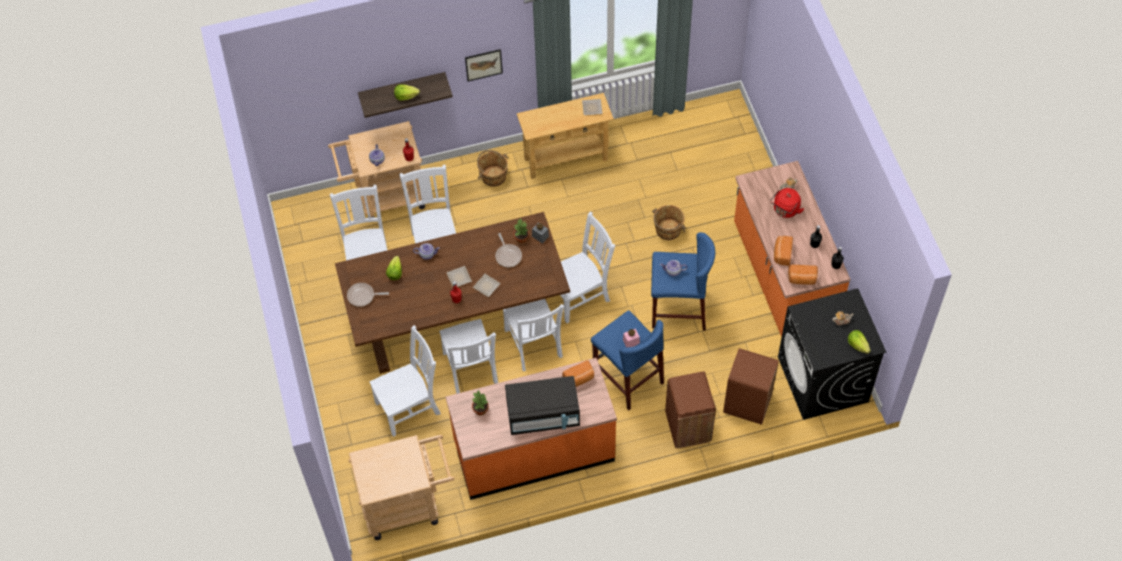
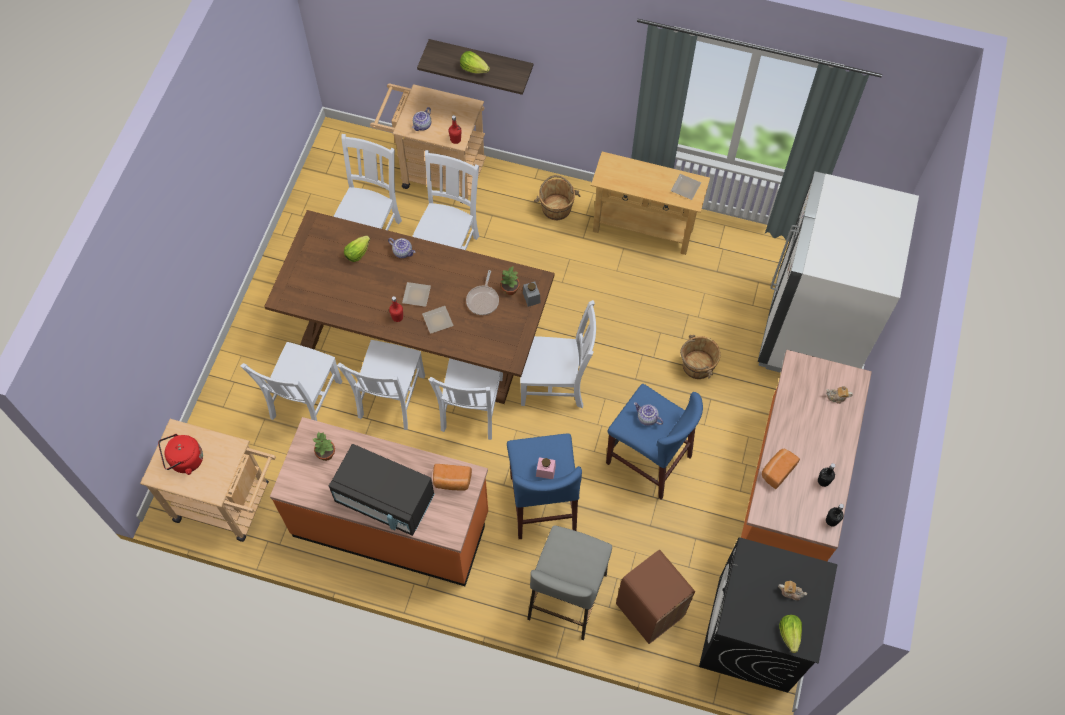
camera: 30 degrees right, 5 degrees up
frying pan [347,283,389,307] -> none
white chair [370,325,441,437] -> white chair turned 105 degrees clockwise [240,342,342,421]
picture [465,49,503,81] -> none
brown trash can [665,372,716,448] -> grey stool [527,525,612,640]
red kettle [770,188,804,218] -> red kettle moved to [158,434,203,475]
bread [788,265,818,285] -> none
none -> white fridge [758,171,919,373]

